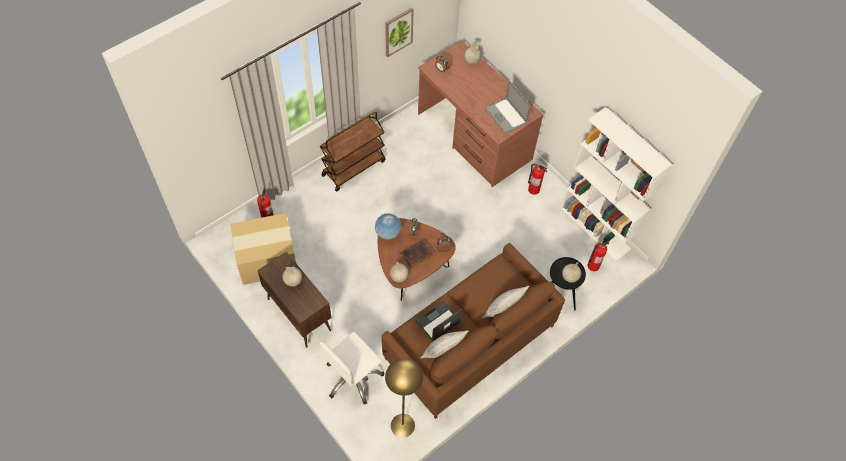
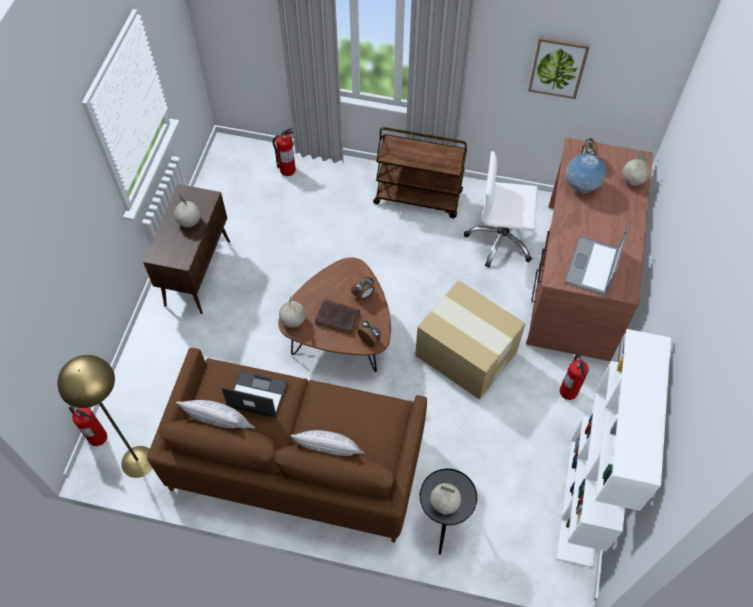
camera: 55 degrees right, 0 degrees up
cardboard box [230,213,296,285] -> cardboard box moved to [415,280,526,400]
white office chair [319,332,384,405] -> white office chair moved to [464,151,538,268]
globe [375,213,402,240] -> globe moved to [566,153,606,193]
fire extinguisher [587,240,610,271] -> fire extinguisher moved to [69,406,107,446]

